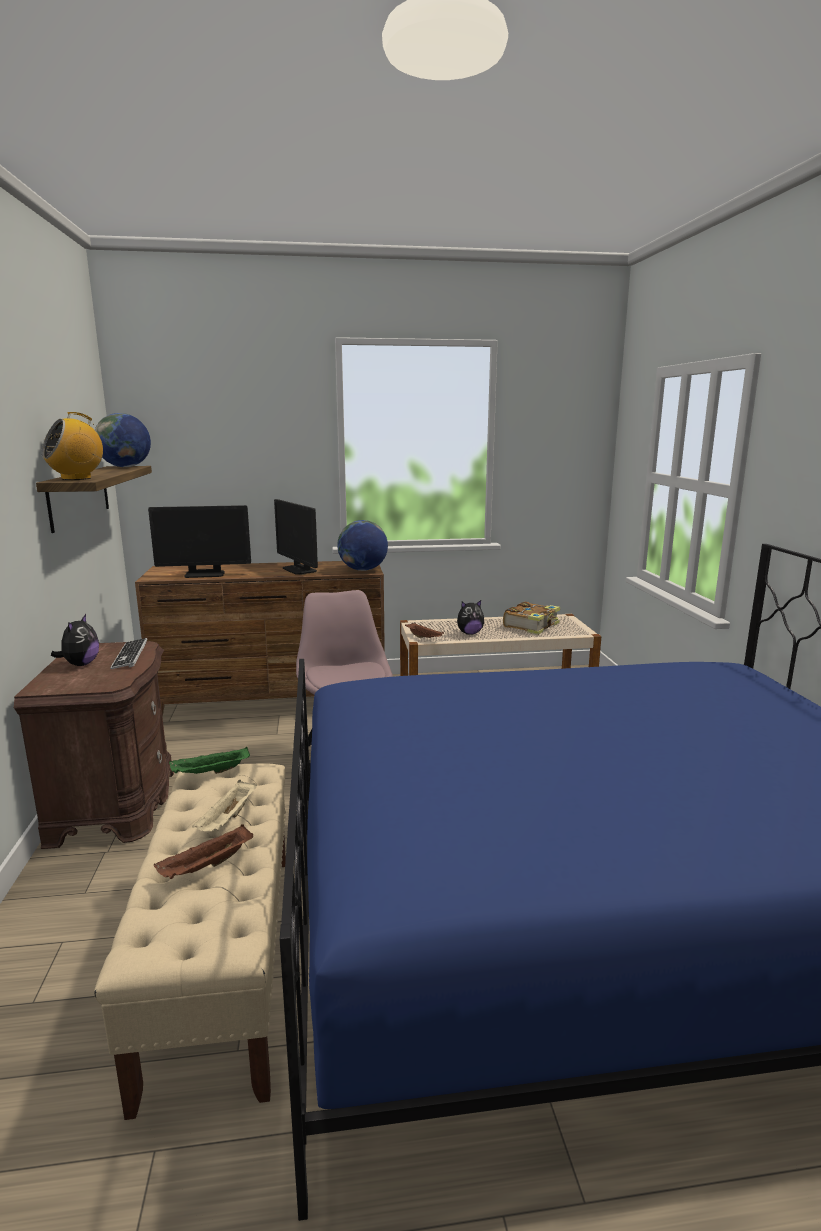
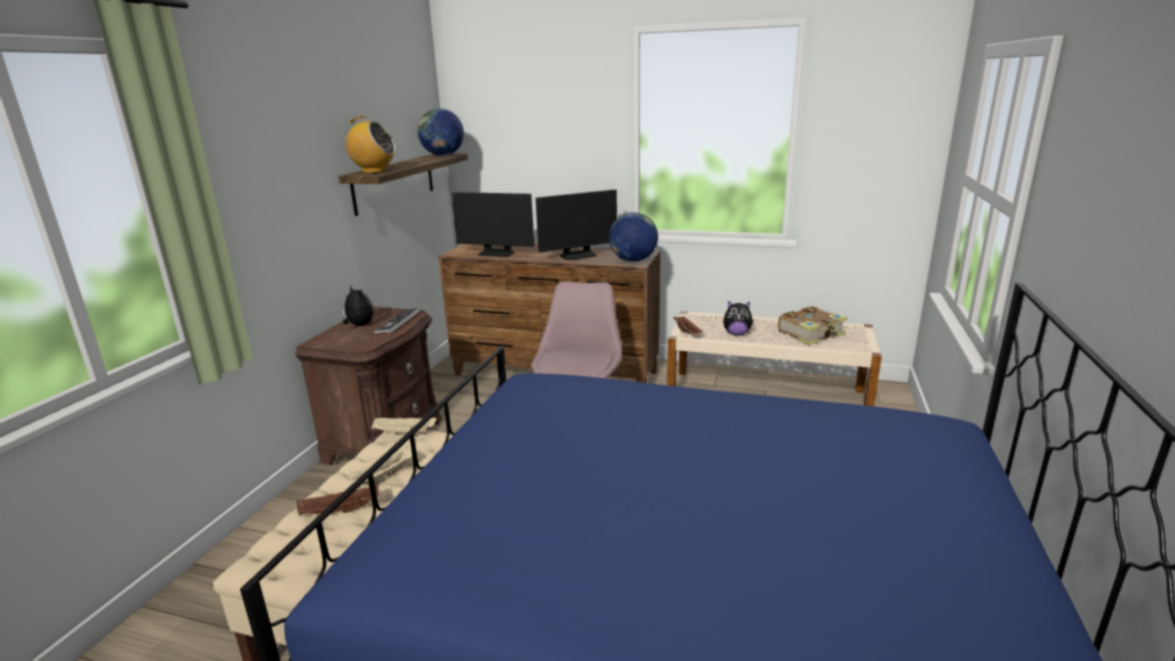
camera: 25 degrees right, 5 degrees up
radio [41,412,103,480] -> radio turned 150 degrees counterclockwise [338,116,395,173]
plush toy [51,614,99,666] -> plush toy turned 75 degrees counterclockwise [342,286,373,326]
green tray [169,747,250,774] -> beige tray [371,418,437,434]
monitor [274,499,318,575] -> monitor turned 105 degrees counterclockwise [536,189,617,260]

